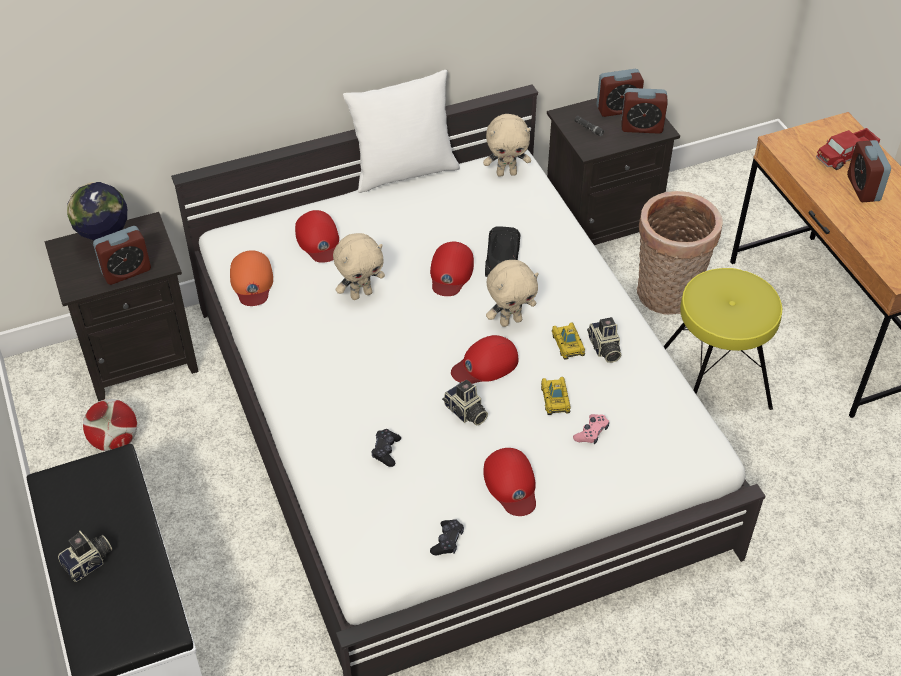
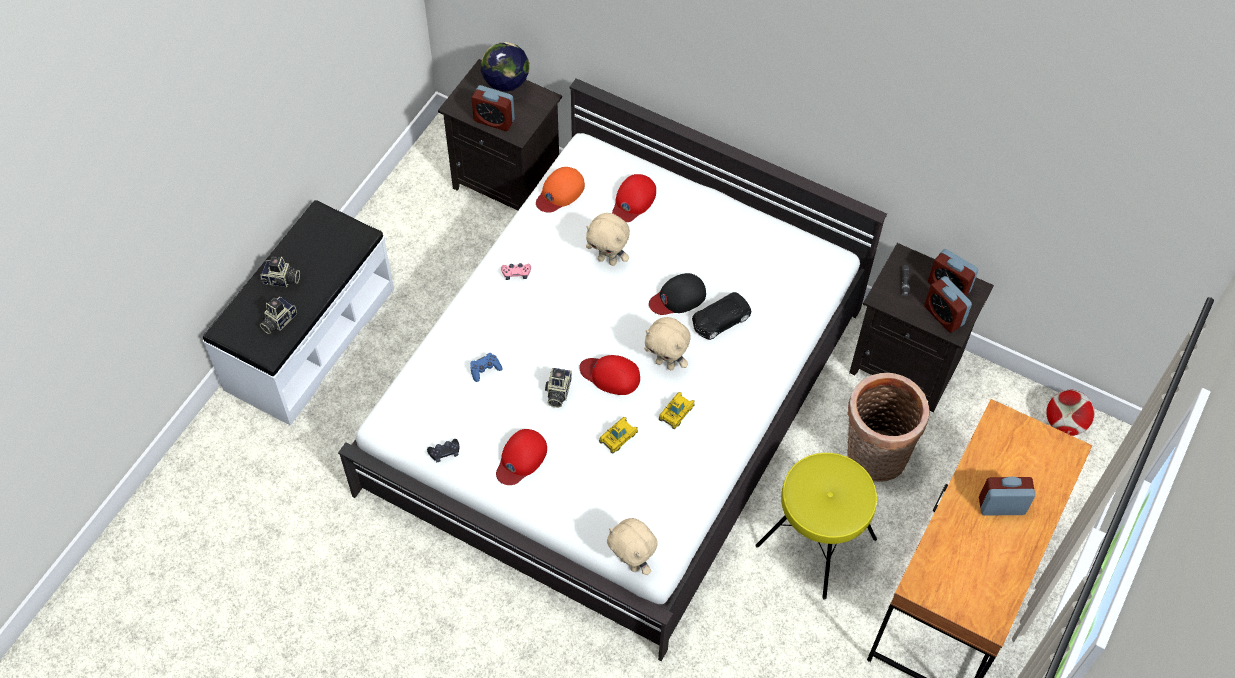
camera: 50 degrees right, 10 degrees up
football [83,399,137,451] -> football moved to [1046,390,1094,436]
white pillow [343,70,460,193] -> none
black game controller [371,429,401,467] -> blue game controller [470,353,503,382]
red cap [430,242,474,296] -> black cap [649,273,706,315]
beige plush toy [483,114,531,177] -> beige plush toy moved to [607,518,658,575]
pink game controller [573,414,609,444] -> pink game controller moved to [501,263,531,280]
camera [587,317,621,363] -> camera moved to [260,297,297,334]
toy truck [816,128,880,170] -> none
alarm clock [847,140,891,202] -> alarm clock turned 45 degrees clockwise [979,477,1035,516]

